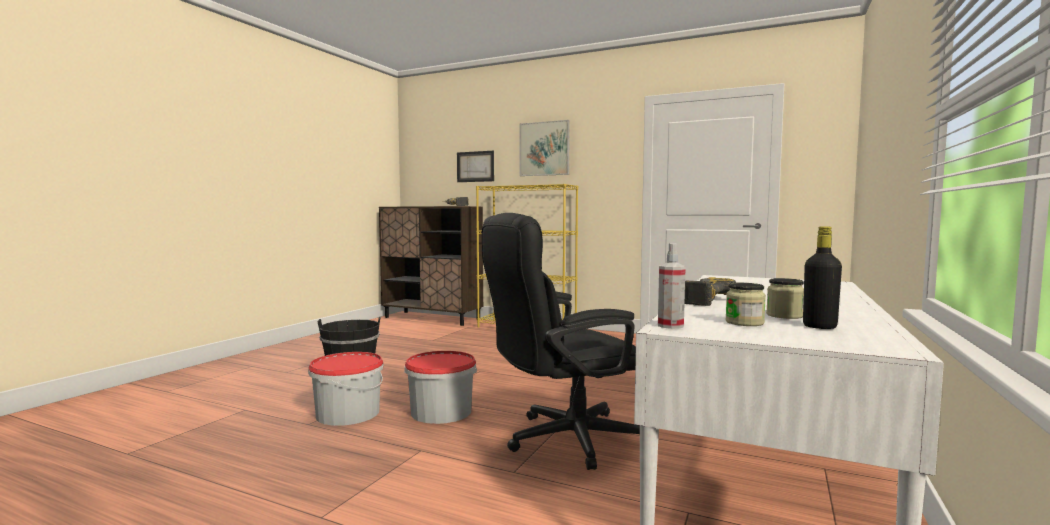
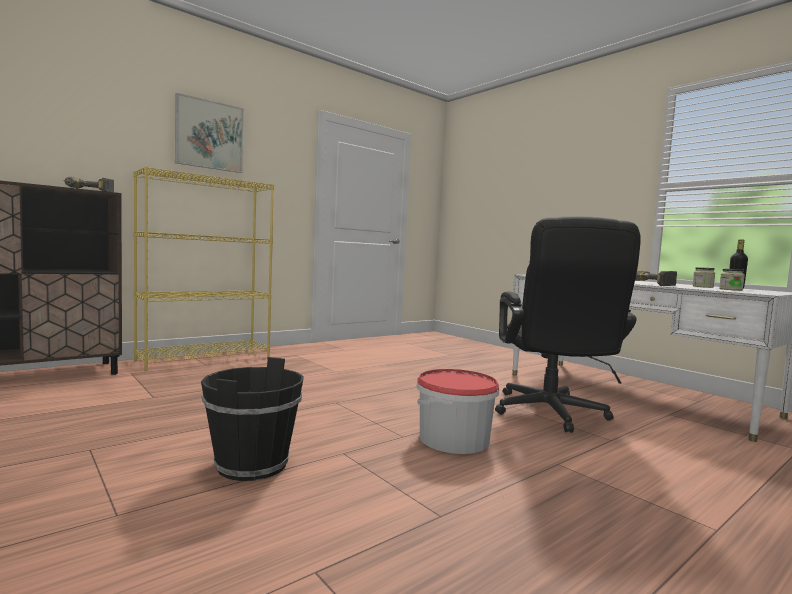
camera: 65 degrees left, 0 degrees up
bucket [308,352,384,426] -> none
picture [457,151,494,182] -> none
spray bottle [658,243,686,329] -> none

